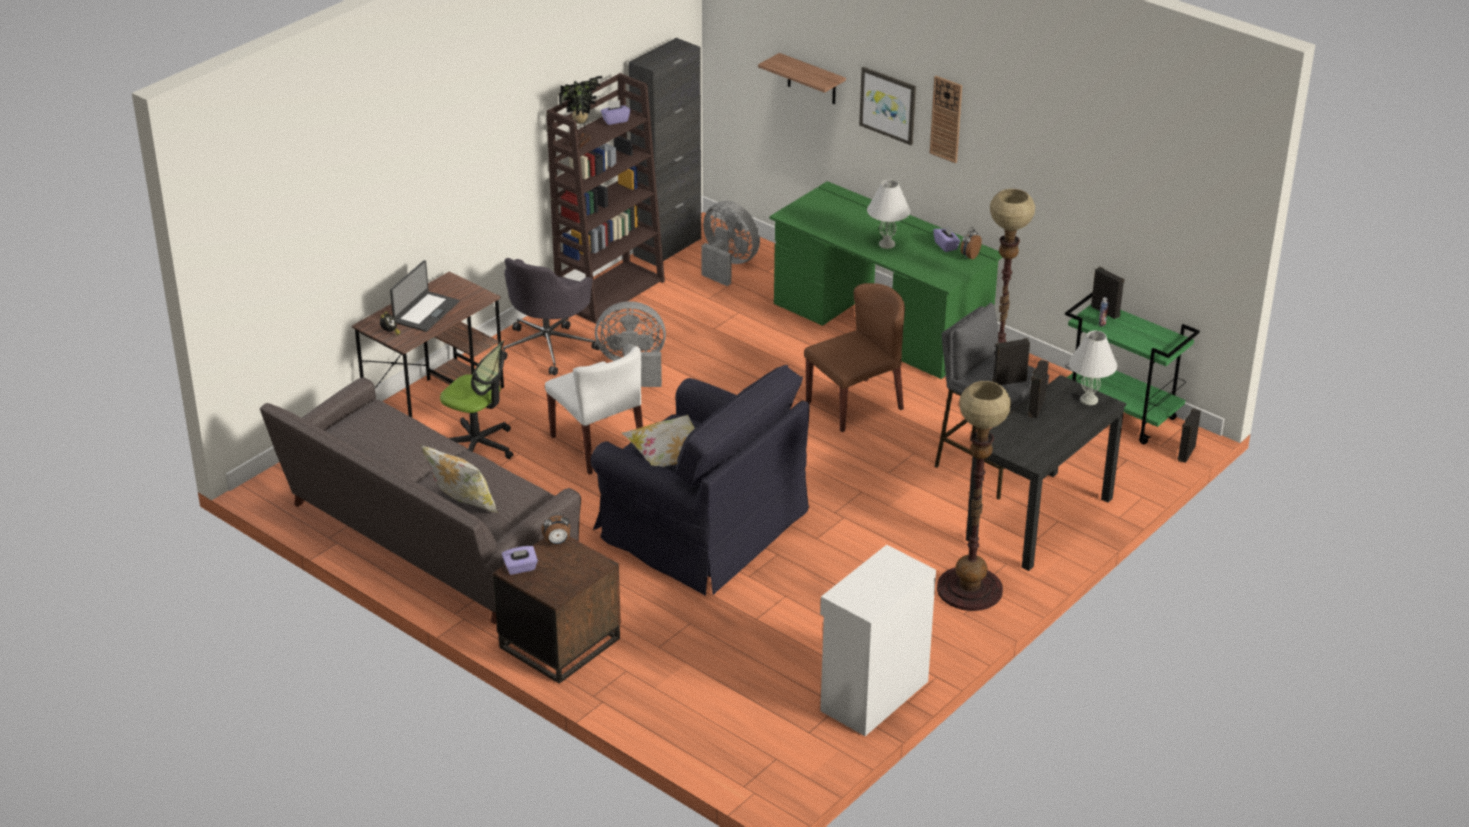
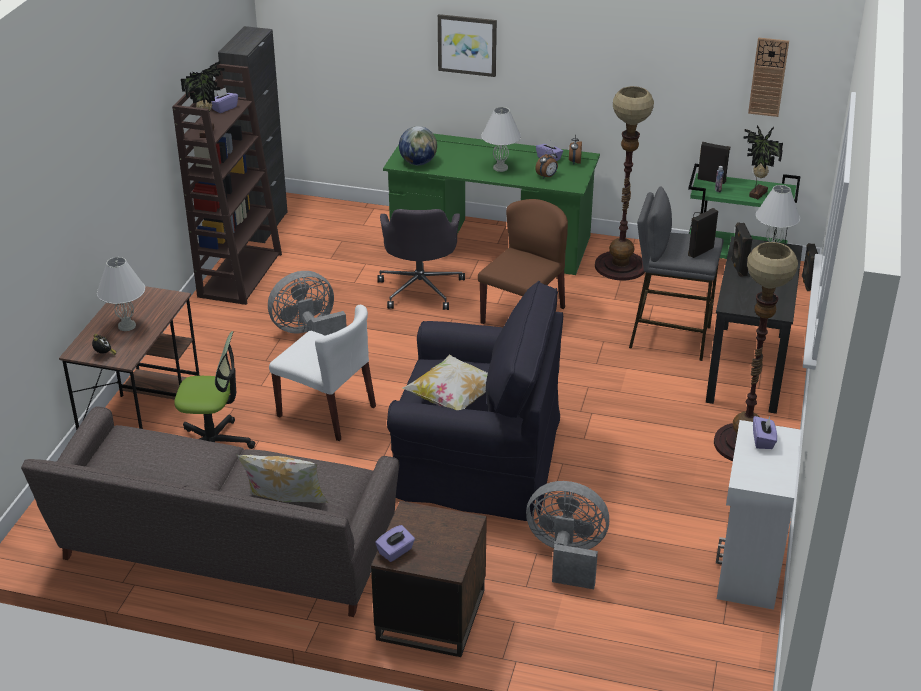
camera: 25 degrees left, 0 degrees up
laptop [390,260,459,332] -> white table lamp [97,257,145,331]
grey office chair [503,258,599,375] -> grey office chair moved to [377,209,465,310]
alarm clock [541,513,570,545] -> alarm clock moved to [535,150,558,179]
grey fan [701,201,760,286] -> grey fan moved to [526,481,609,589]
shelf [758,53,846,104] -> none
wall clock [930,76,962,163] -> wall clock moved to [748,38,789,117]
none -> globe [399,126,437,165]
none -> potted plant [744,125,783,200]
none -> purple tissue box [753,416,777,449]

